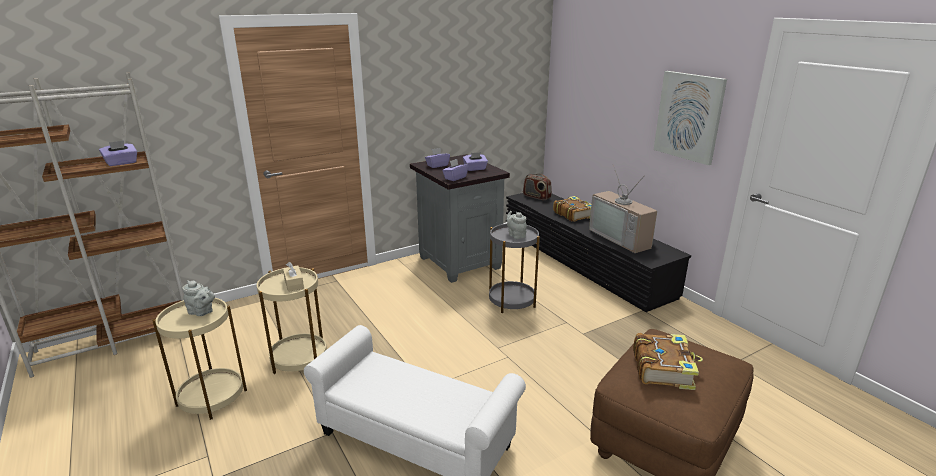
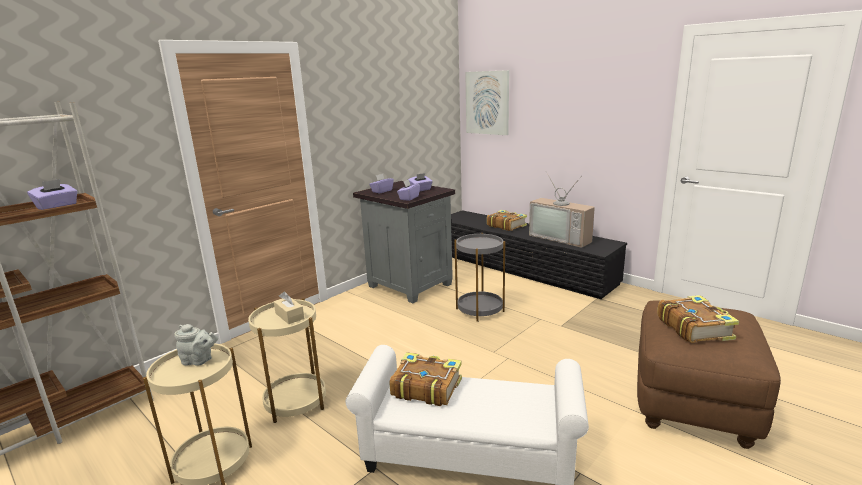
camera: 15 degrees left, 5 degrees down
grey teapot [507,211,527,239] -> none
radio [523,174,552,200] -> none
picture [654,71,727,165] -> picture moved to [465,70,509,135]
none -> book [390,352,462,406]

